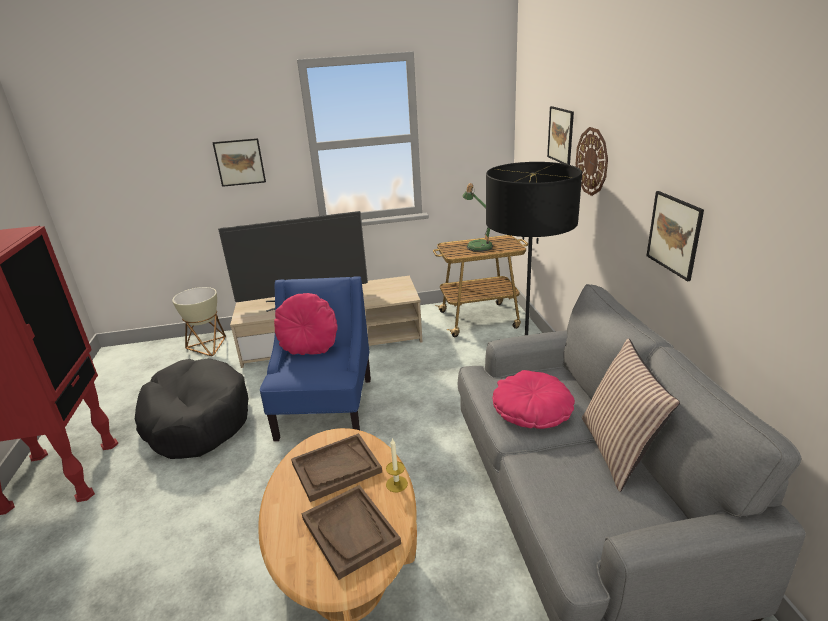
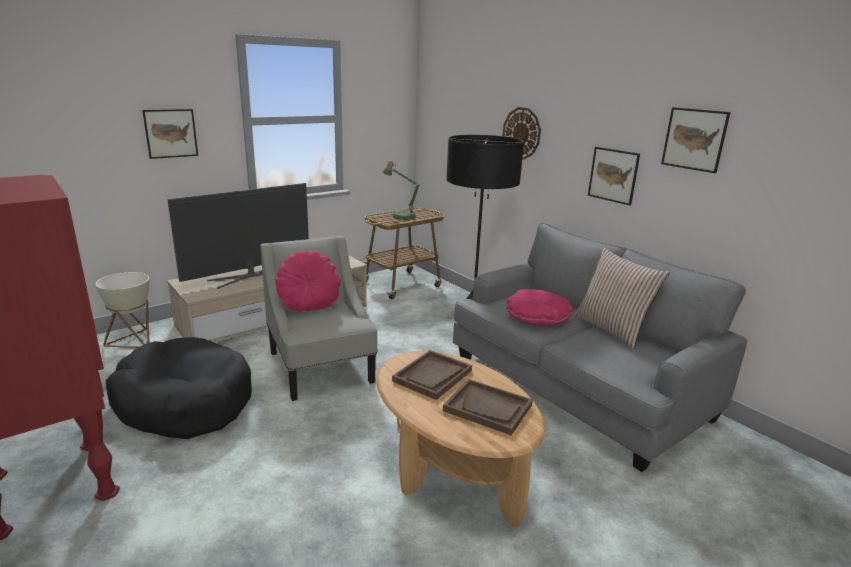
camera: 30 degrees left, 5 degrees down
blue armchair [260,276,371,442] -> grey armchair [260,236,378,401]
candle [386,438,408,492] -> none
picture [547,106,574,165] -> picture moved to [661,107,731,173]

